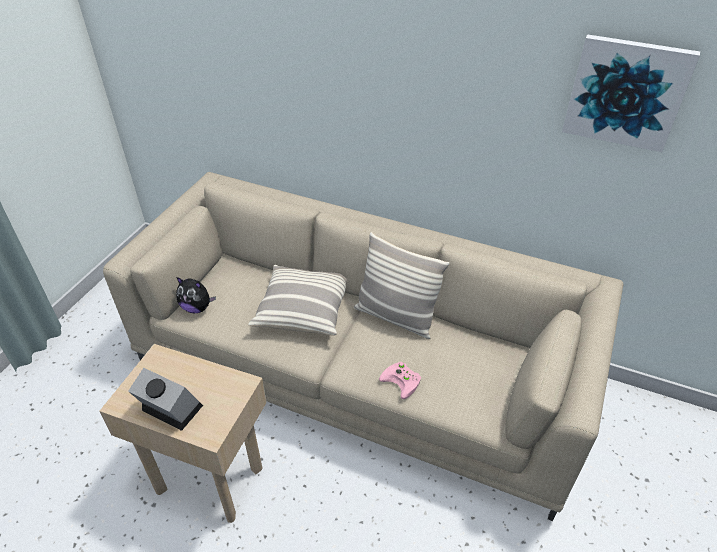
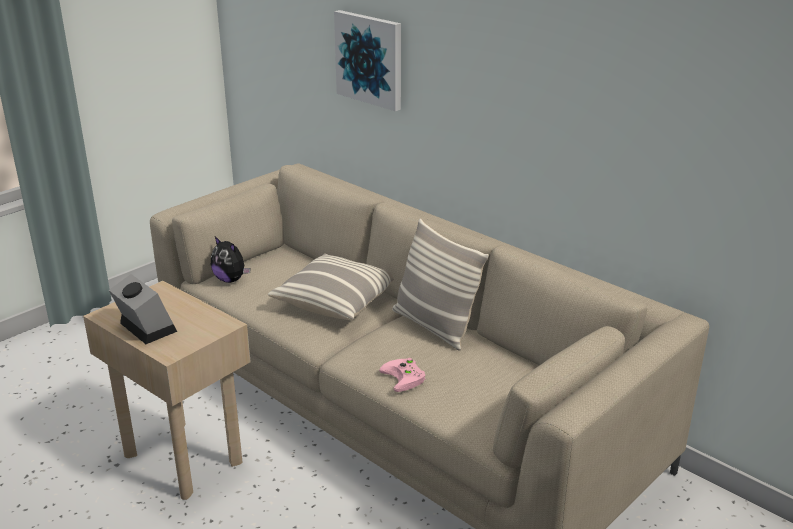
camera: 20 degrees right, 15 degrees down
picture [562,34,700,152] -> picture moved to [334,10,401,111]

